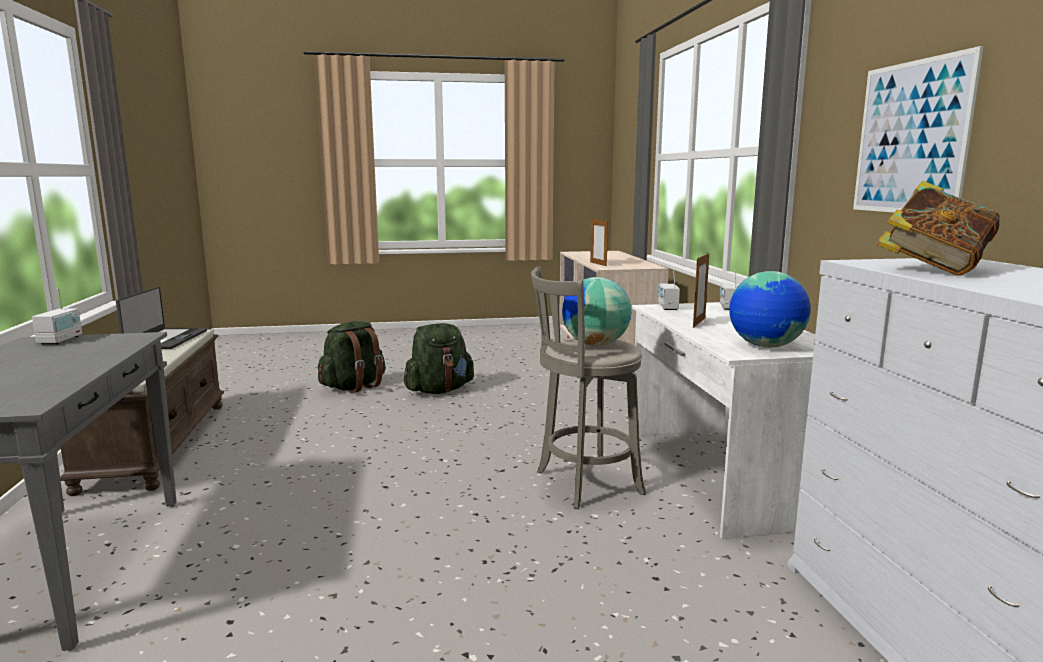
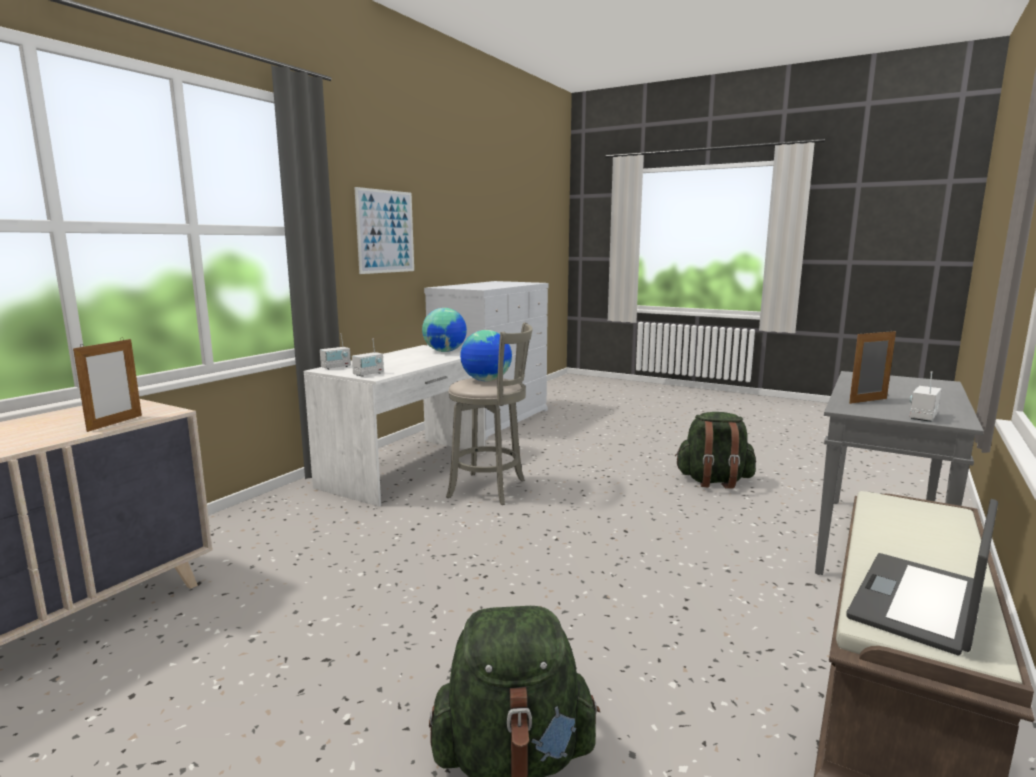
camera: 140 degrees left, 0 degrees up
green backpack [404,323,474,394] -> green backpack moved to [675,412,756,489]
picture frame [693,253,709,328] -> picture frame moved to [849,329,896,404]
book [876,181,1000,276] -> none

